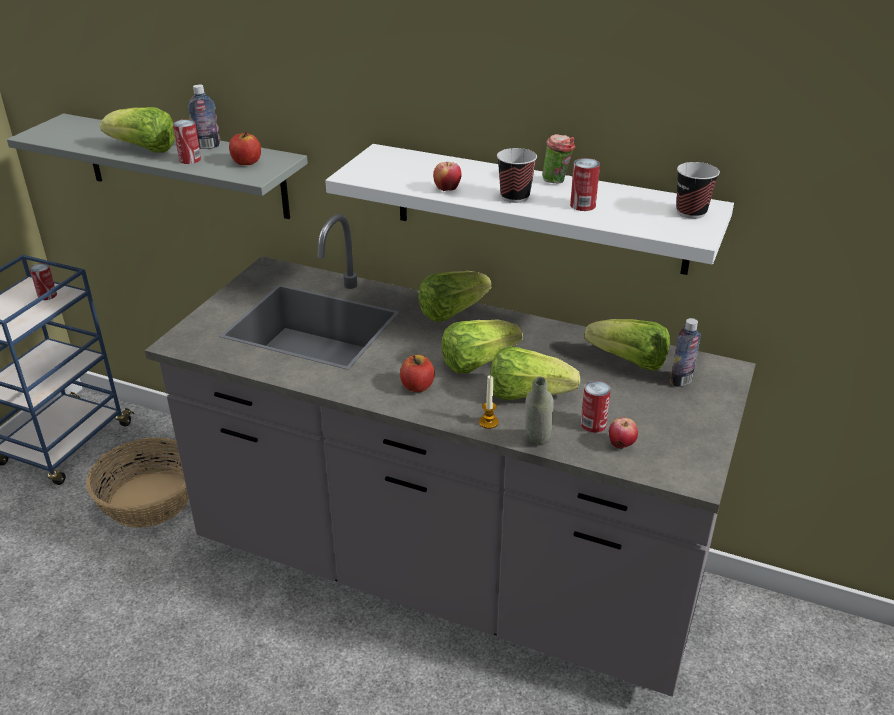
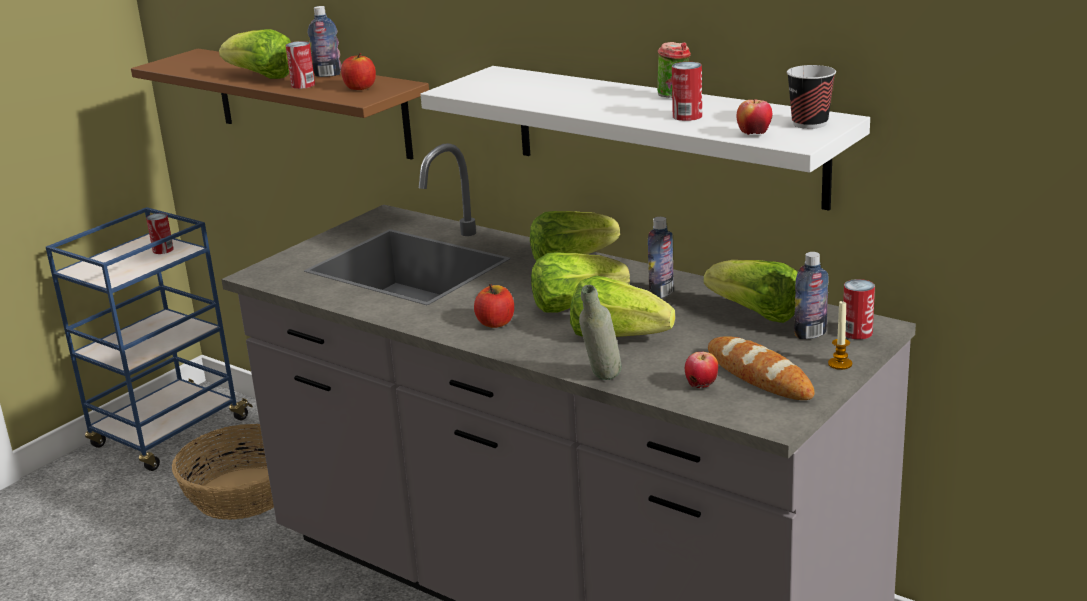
camera: 15 degrees right, 10 degrees down
grey shelf [7,114,308,219] -> brown shelf [131,49,429,160]
apple [433,162,462,191] -> apple moved to [737,99,773,135]
candle [479,375,499,429] -> candle moved to [828,301,852,370]
cup [497,148,537,203] -> none
can [581,380,611,433] -> can moved to [843,279,875,340]
none -> bottle [648,217,674,298]
none -> bread [708,336,815,400]

